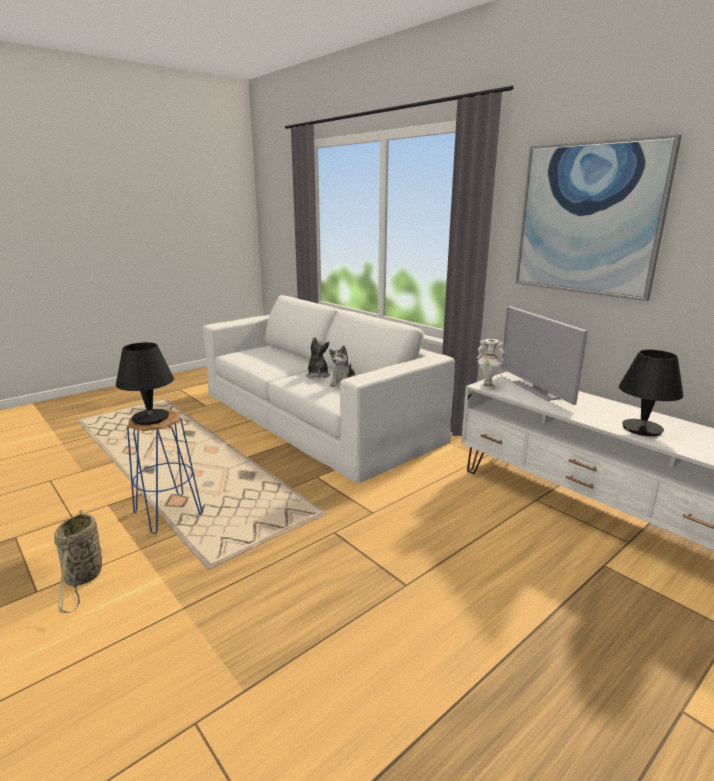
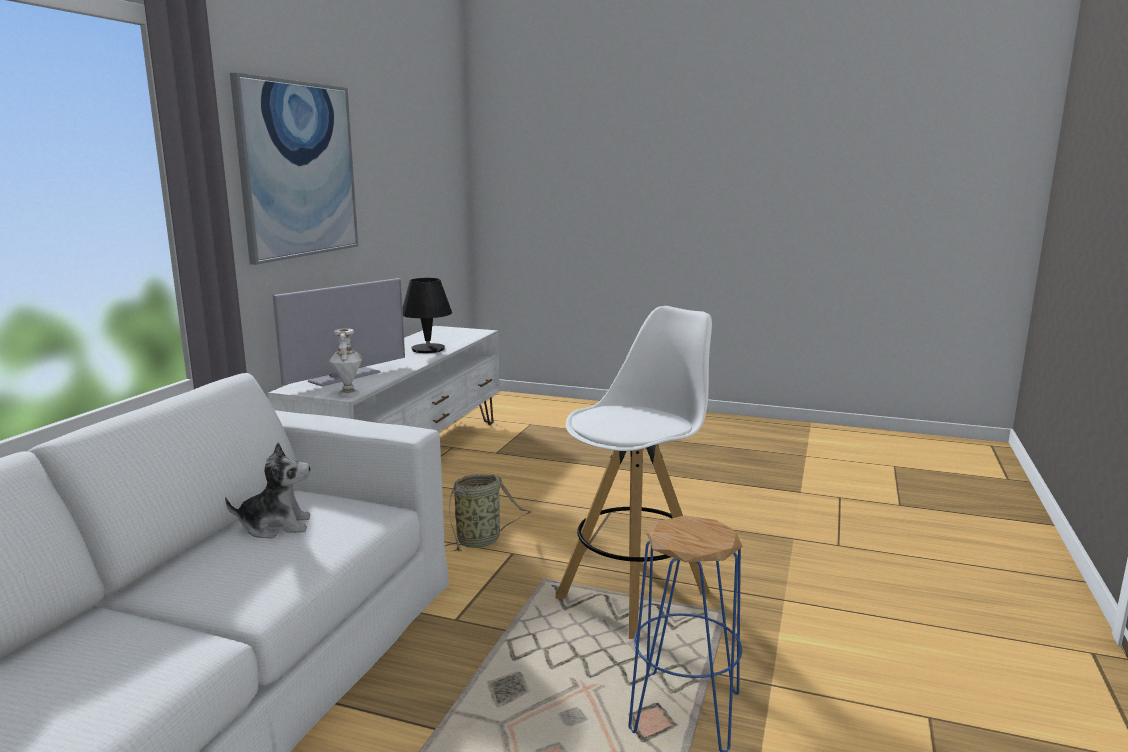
camera: 120 degrees left, 5 degrees down
basket [54,510,102,613] -> basket moved to [445,474,531,551]
black table lamp [116,342,174,425] -> none
plush toy [306,337,330,379] -> none
none -> white stool [555,306,712,639]

